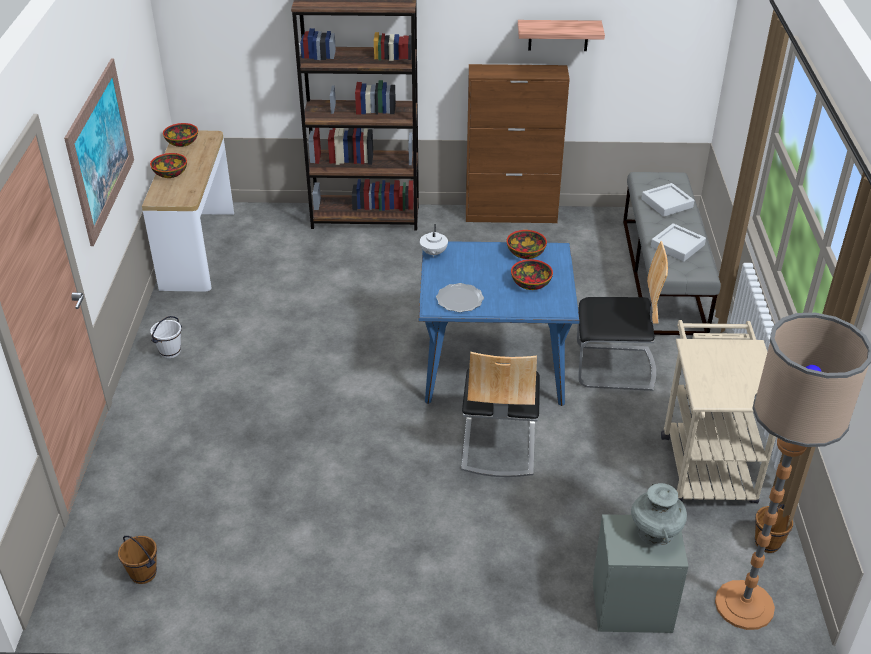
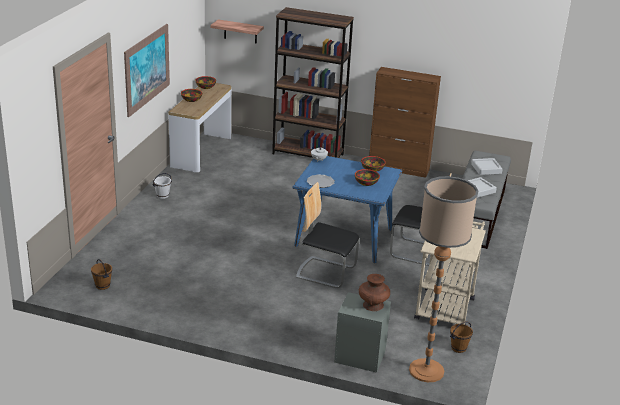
camera: 15 degrees right, 10 degrees down
chair [461,352,540,477] -> chair turned 90 degrees clockwise [296,182,359,288]
shelf [518,20,605,51] -> shelf moved to [210,19,264,44]
grey vase [631,483,687,546] -> brown vase [359,274,390,311]

